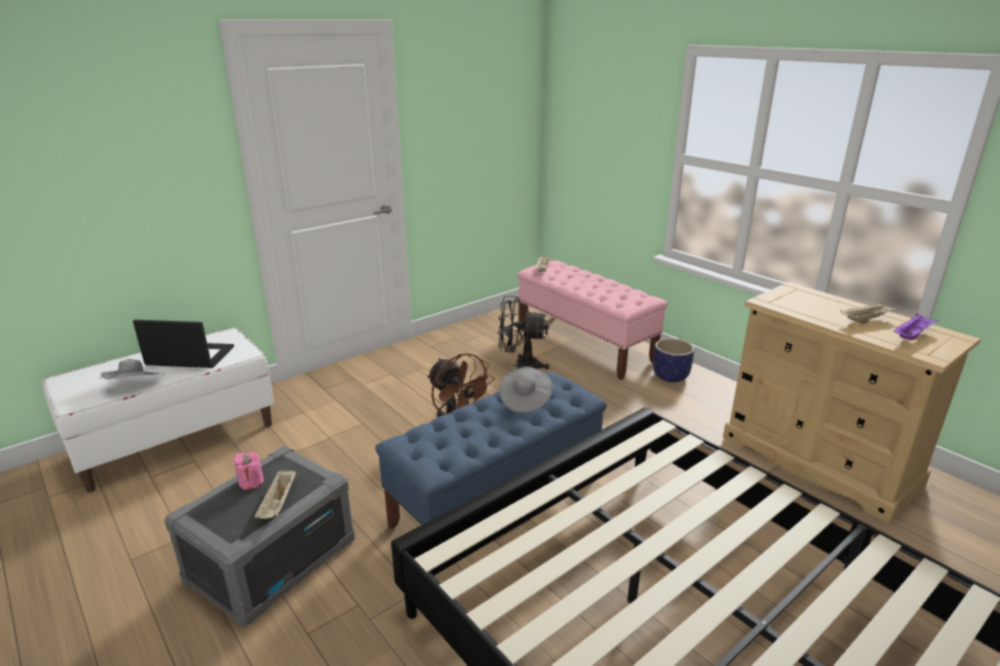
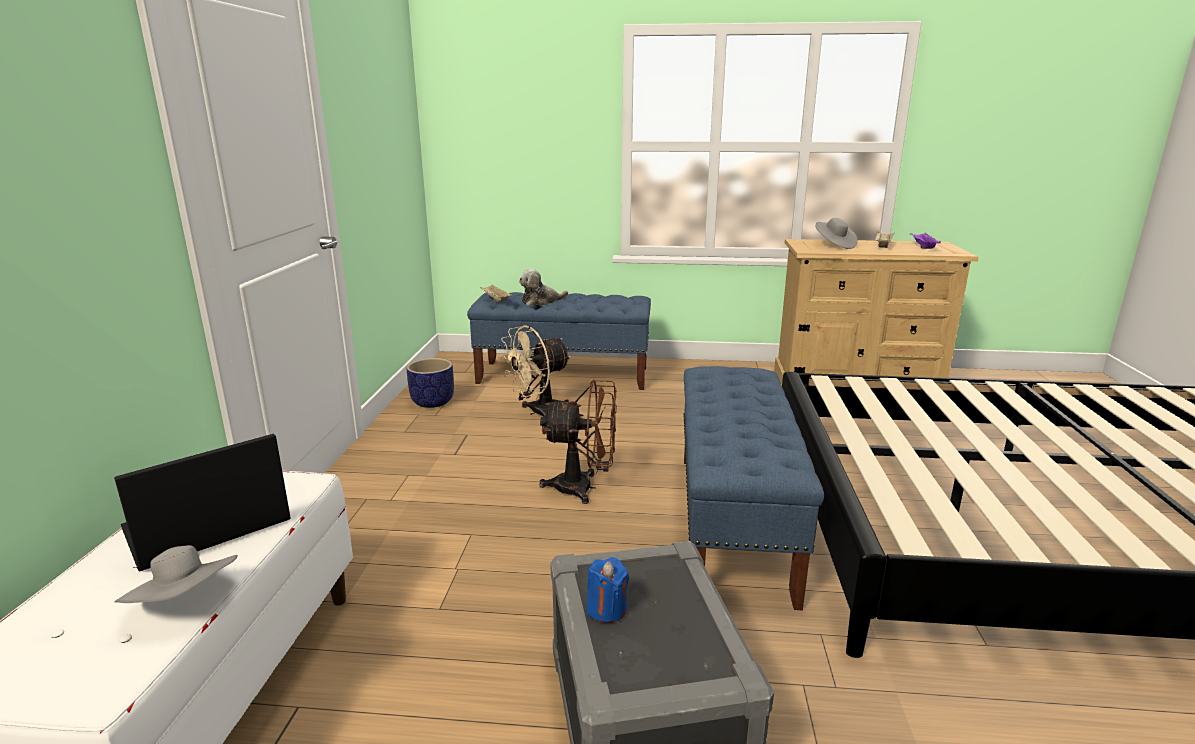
camera: 45 degrees left, 5 degrees down
pink candle [233,452,264,490] -> blue candle [587,557,629,623]
beige tray [255,469,296,519] -> none
black fan [498,296,549,369] -> beige fan [500,325,571,417]
grey hat [499,367,553,413] -> grey hat moved to [816,218,858,249]
pink bench [517,261,668,380] -> blue bench [467,292,651,390]
planter [653,338,694,382] -> planter moved to [407,358,454,408]
none -> plush toy [519,269,568,306]

